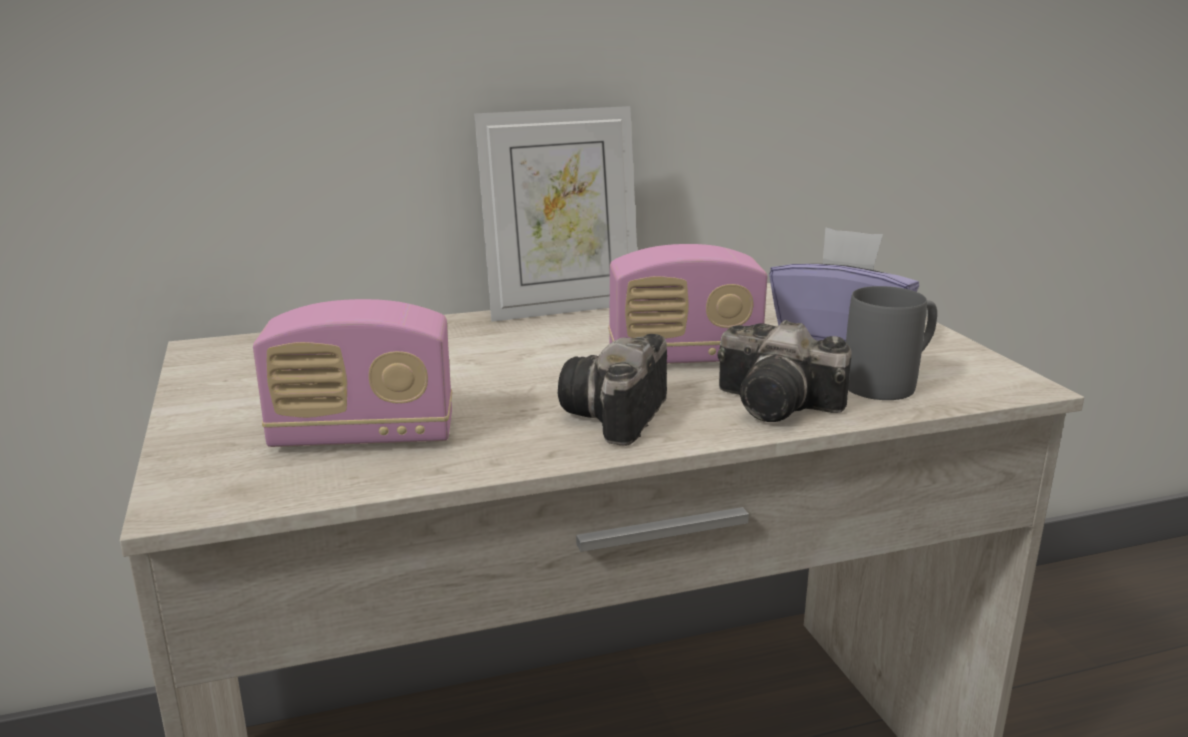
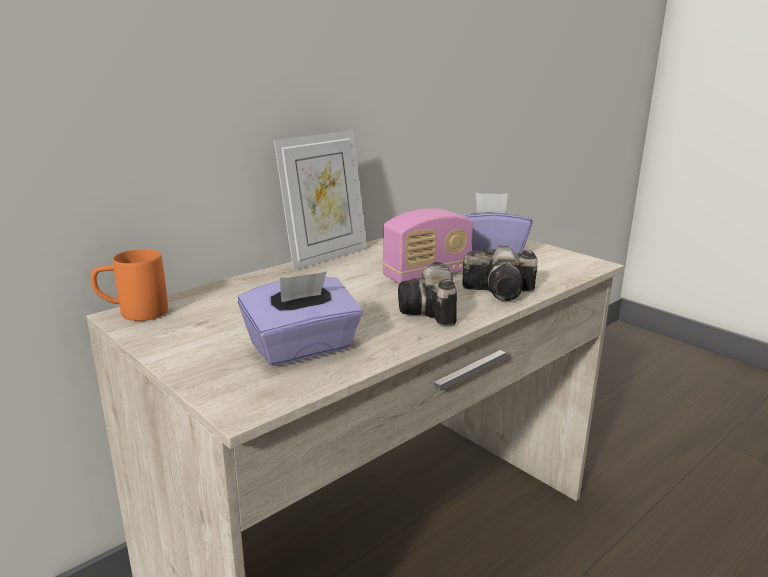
camera: 25 degrees left, 0 degrees up
radio [253,299,452,447] -> purple tissue box [238,271,363,366]
grey mug [846,286,937,400] -> none
none -> orange mug [90,249,168,321]

